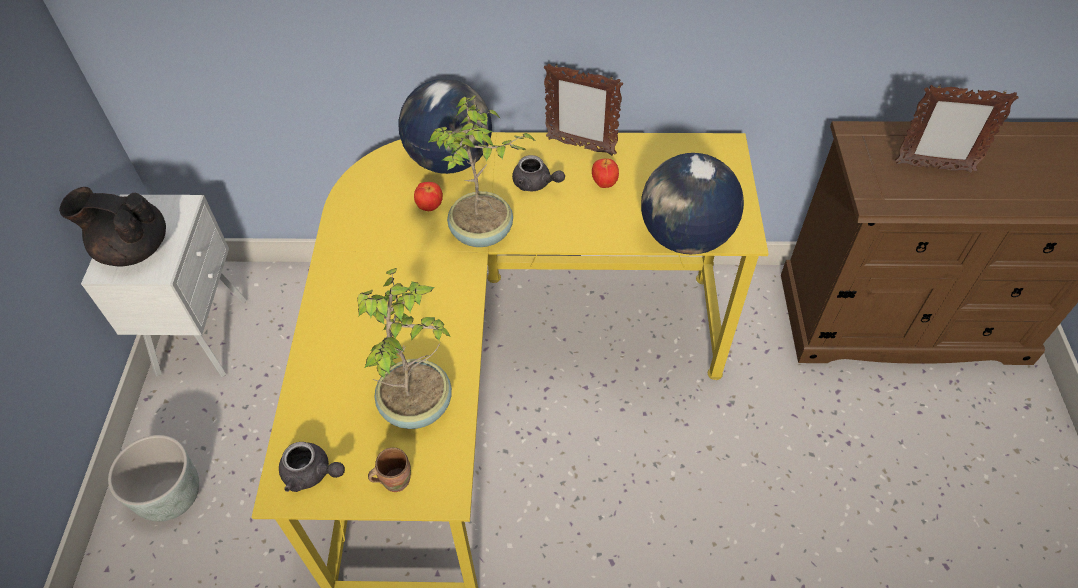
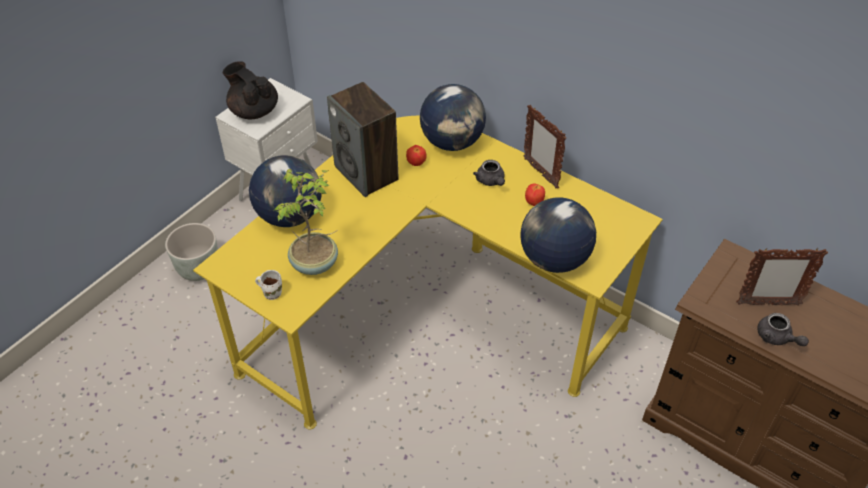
camera: 35 degrees right, 5 degrees down
grey teapot [279,442,345,492] -> grey teapot moved to [757,313,809,346]
brown mug [368,447,411,492] -> white mug [255,270,282,300]
potted plant [428,95,536,247] -> none
picture frame [895,84,1019,173] -> picture frame turned 45 degrees counterclockwise [736,248,828,306]
none -> globe [249,155,322,227]
none -> speaker [327,82,399,197]

